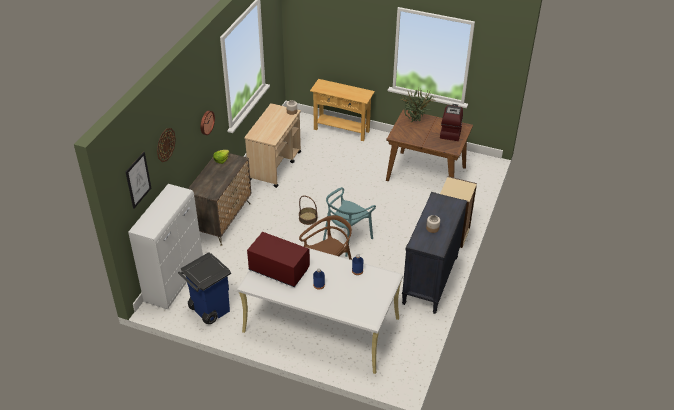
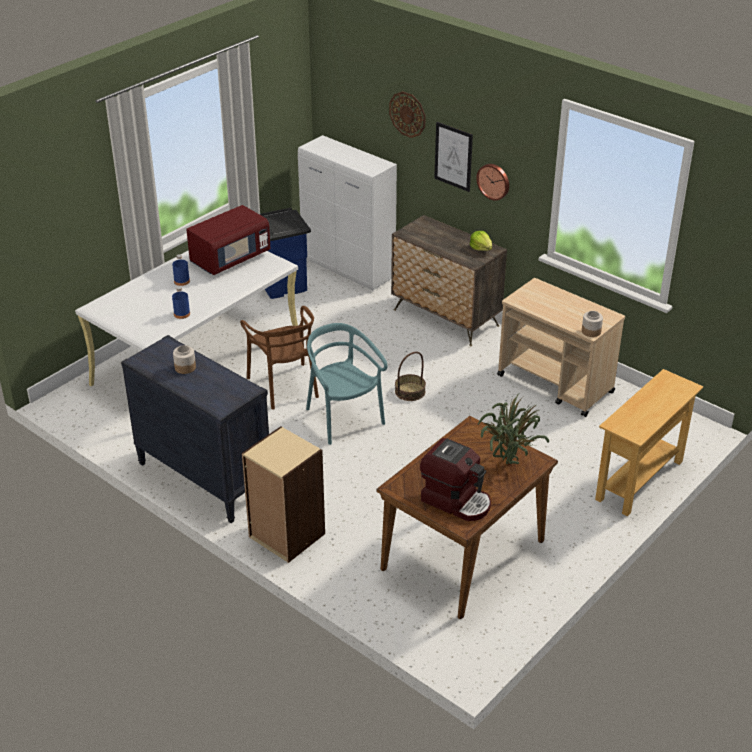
camera: 110 degrees right, 5 degrees down
picture [126,152,151,209] -> picture moved to [434,122,473,192]

